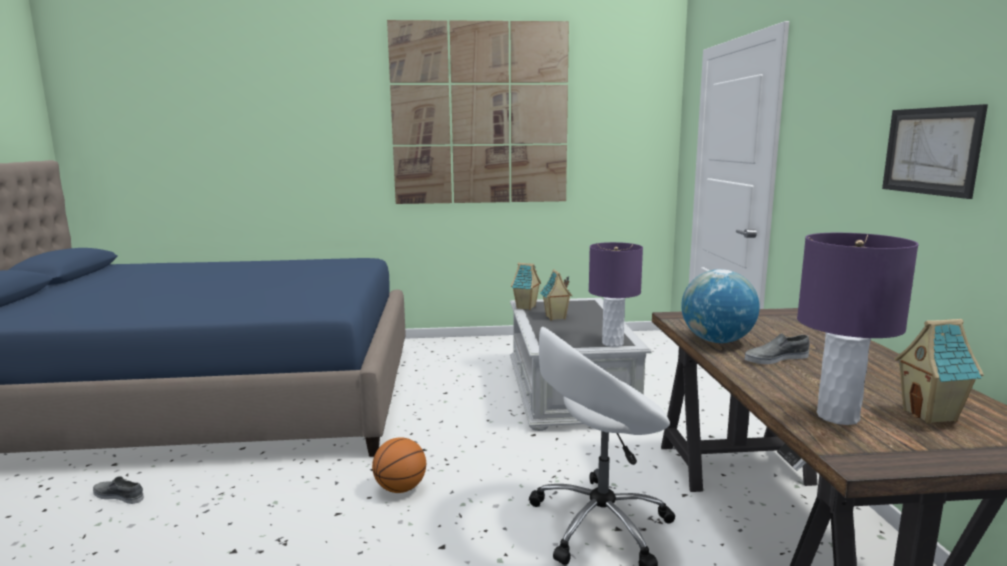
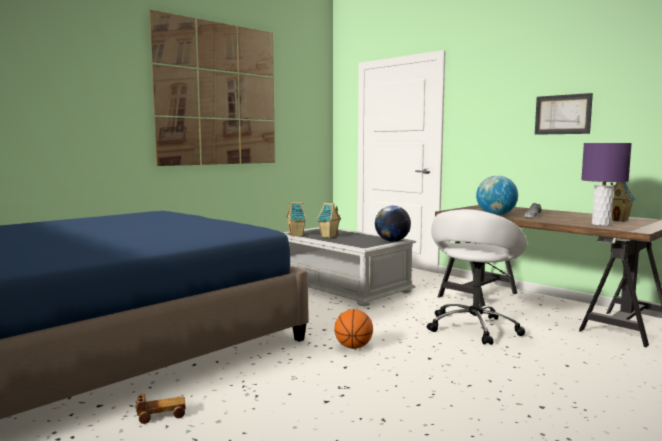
camera: 40 degrees left, 5 degrees down
grey shoe [93,476,144,504] -> toy car [135,394,185,424]
purple table lamp [589,242,643,347] -> globe [375,206,411,241]

